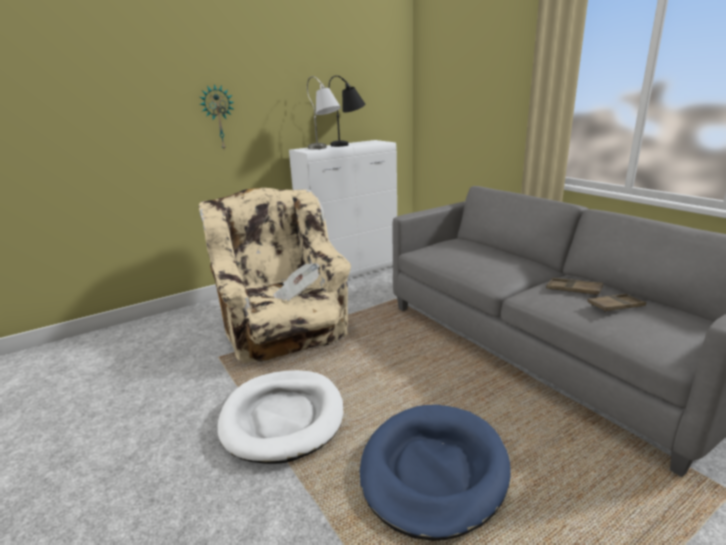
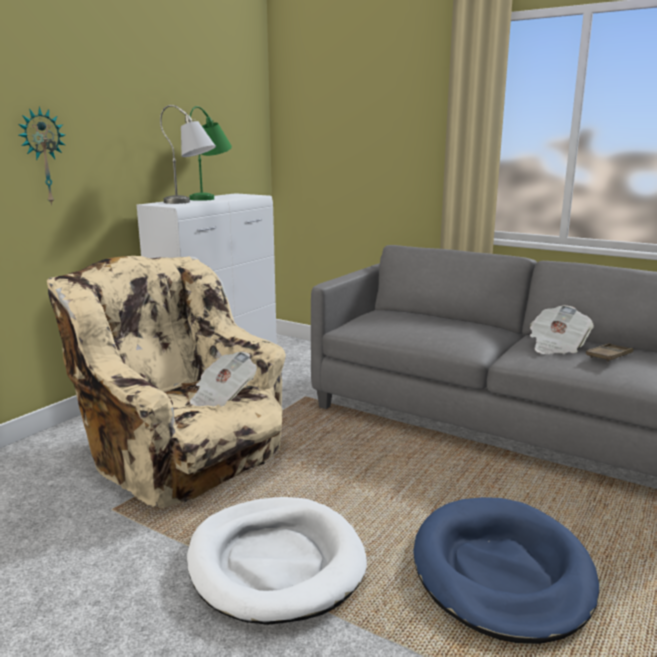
camera: 25 degrees left, 5 degrees down
black table lamp [329,75,365,147] -> green table lamp [189,106,232,201]
brown tray [546,278,603,295] -> newspaper [530,305,594,354]

